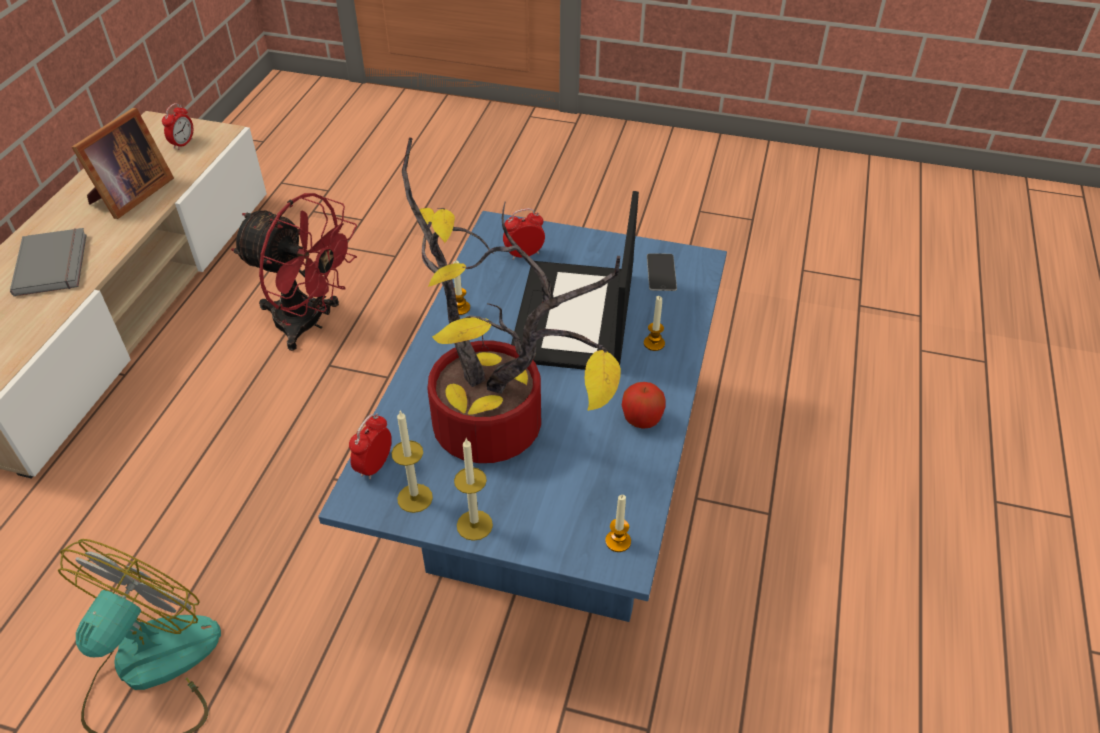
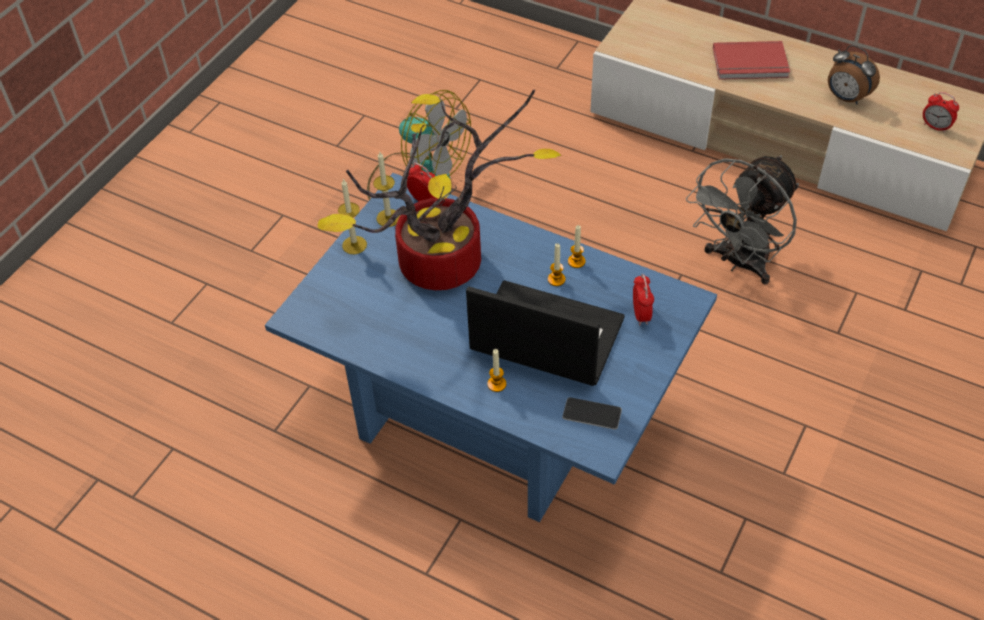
camera: 105 degrees right, 5 degrees up
grey book [10,228,86,296] -> red book [713,41,790,80]
picture frame [72,108,174,219] -> alarm clock [828,45,880,105]
red fan [231,193,357,351] -> grey fan [686,155,799,285]
candle [605,495,631,552] -> candle moved to [548,243,566,286]
apple [622,382,665,429] -> none

